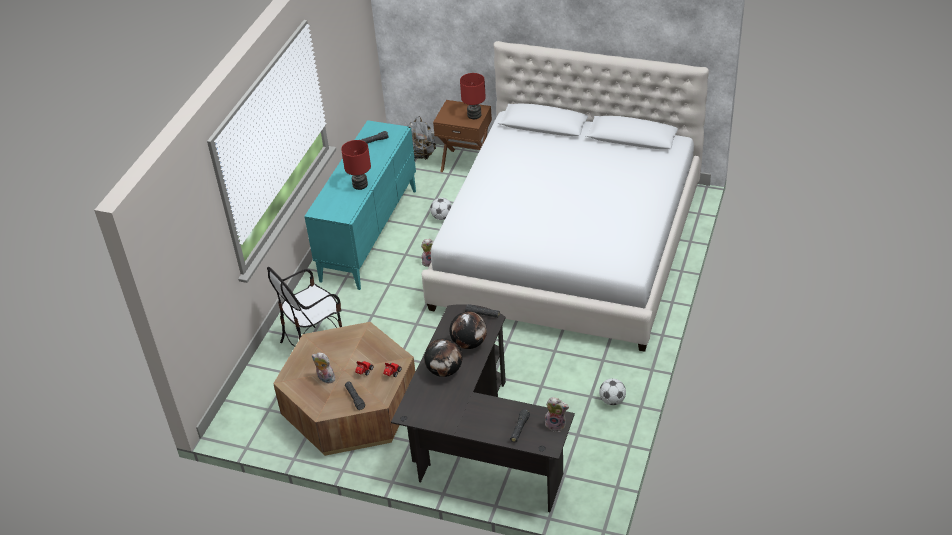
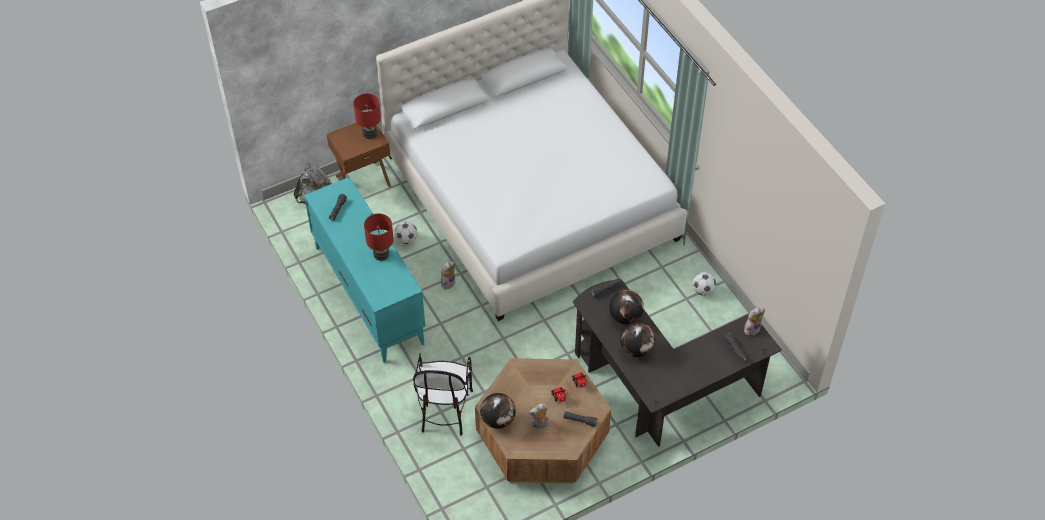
camera: 50 degrees left, 10 degrees up
none -> globe [480,393,516,429]

